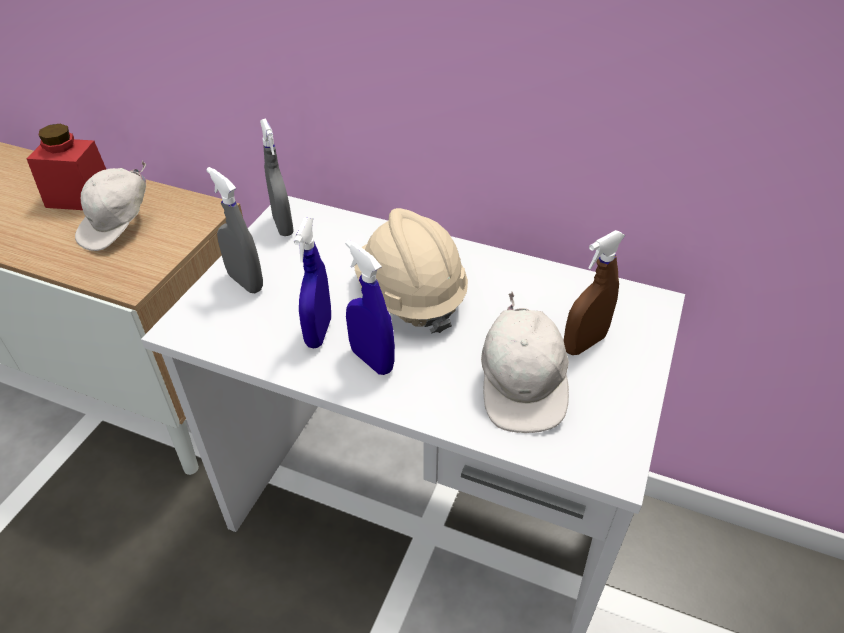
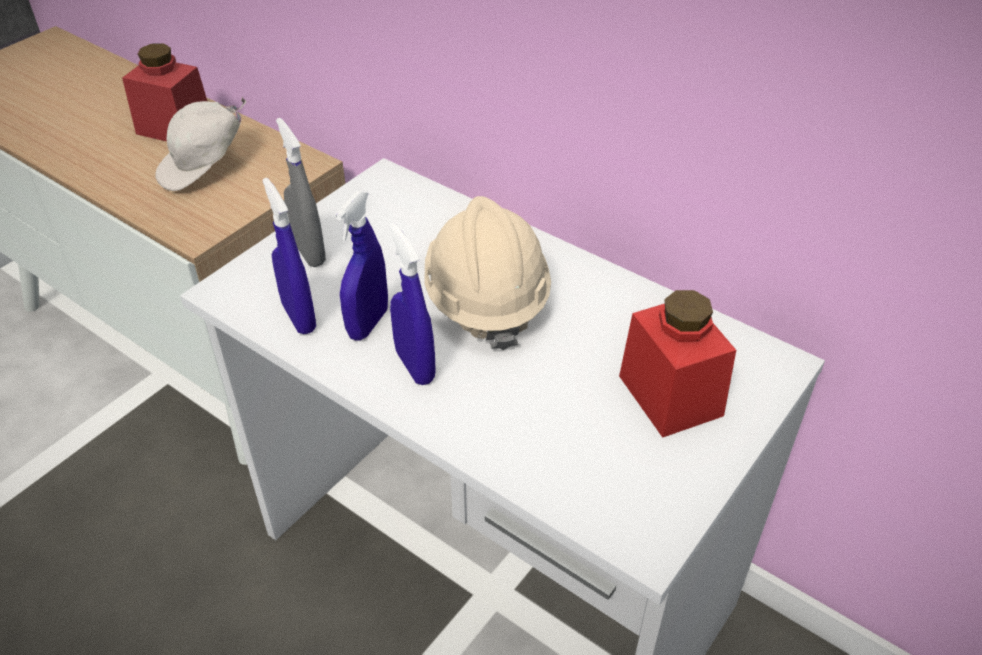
camera: 15 degrees right, 0 degrees up
grey spray bottle [260,119,294,236] -> none
white cap [481,291,569,433] -> none
brown spray bottle [564,230,626,355] -> red jar [619,290,736,438]
none -> blue spray bottle [262,178,316,334]

